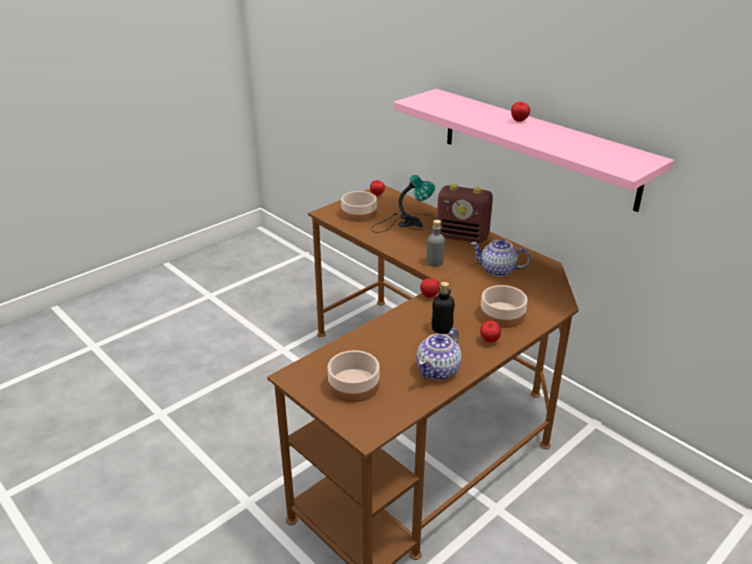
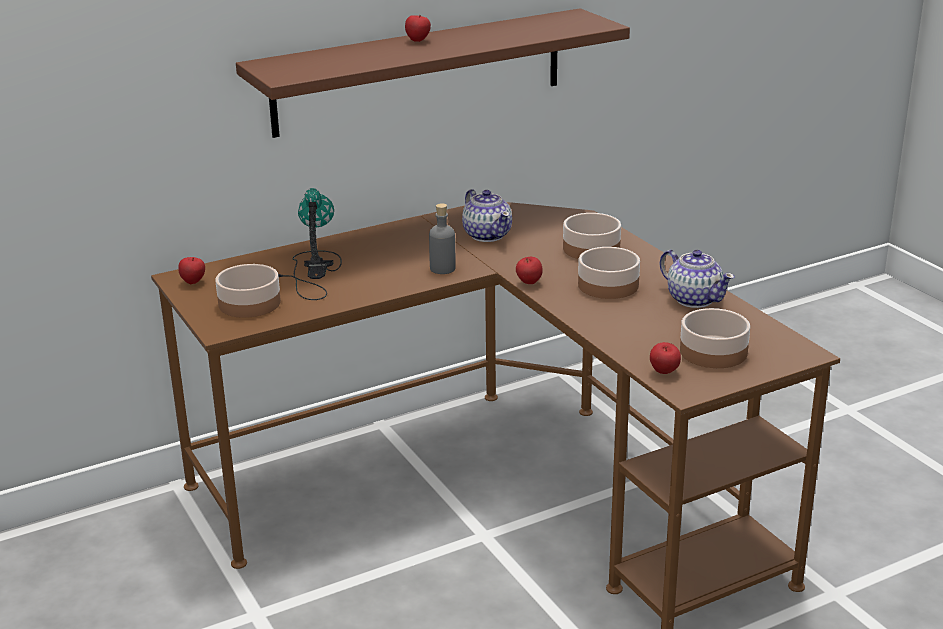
camera: 75 degrees left, 5 degrees down
pink shelf [394,89,674,212] -> brown shelf [236,8,630,138]
bottle [432,282,455,334] -> bowl [578,247,640,299]
radio [437,184,493,243] -> none
teapot [471,239,531,277] -> teapot turned 60 degrees counterclockwise [462,189,512,242]
apple [480,321,501,342] -> apple moved to [650,342,681,374]

